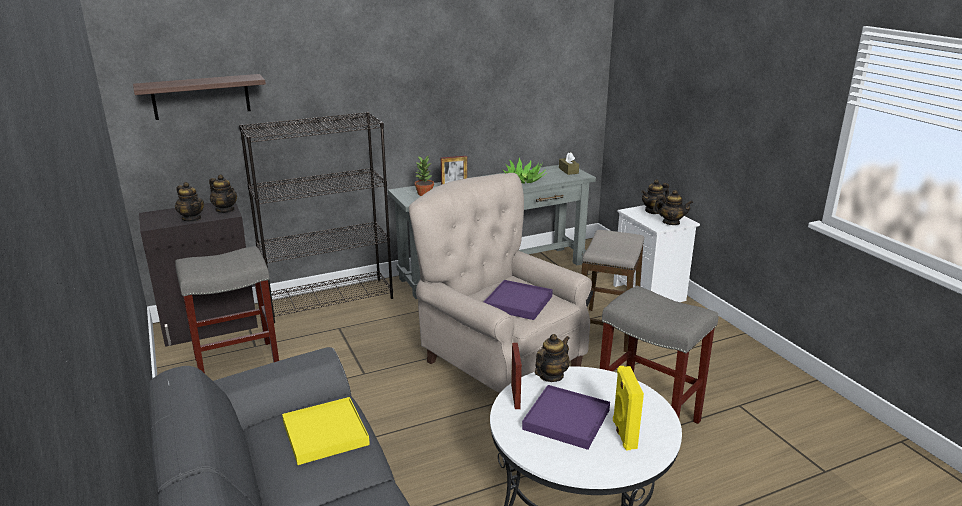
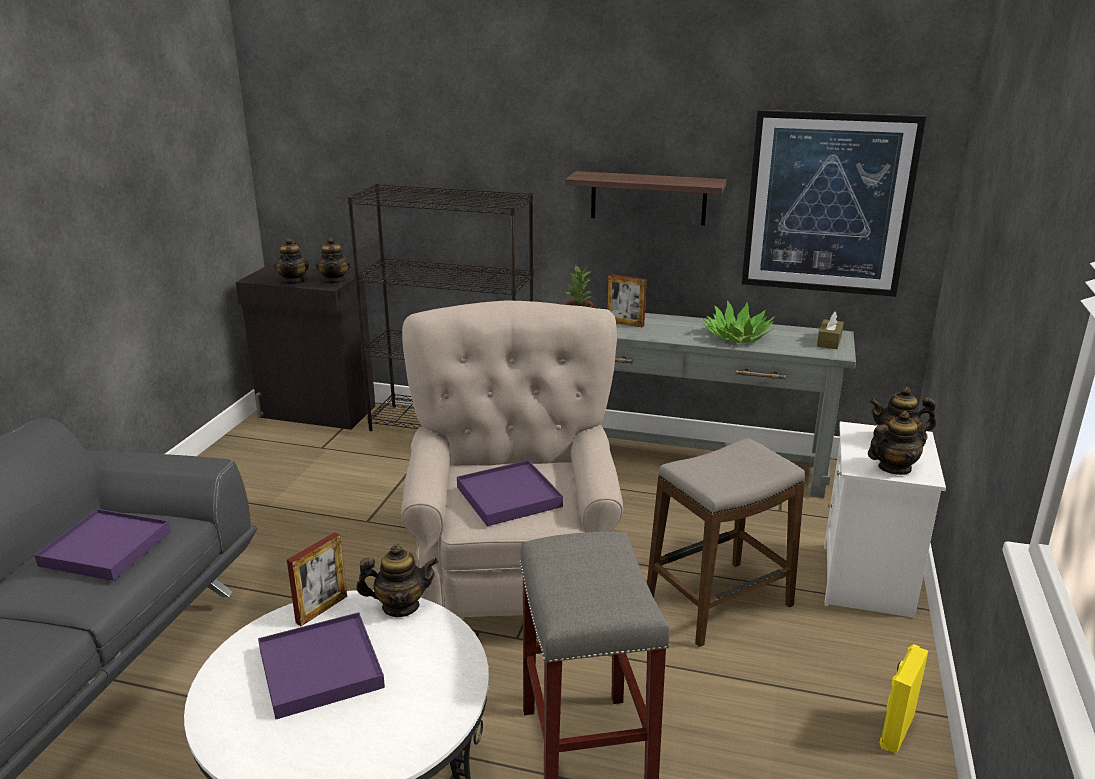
camera: 40 degrees right, 0 degrees up
shelf [133,74,266,120] -> shelf moved to [565,171,727,226]
grey stool [175,246,279,373] -> none
yellow tray [282,397,370,465] -> purple tray [35,509,171,581]
yellow speaker [613,366,644,450] -> yellow speaker moved to [880,644,928,754]
teapot [653,190,693,225] -> teapot turned 75 degrees counterclockwise [868,411,932,475]
none -> picture [742,110,926,297]

